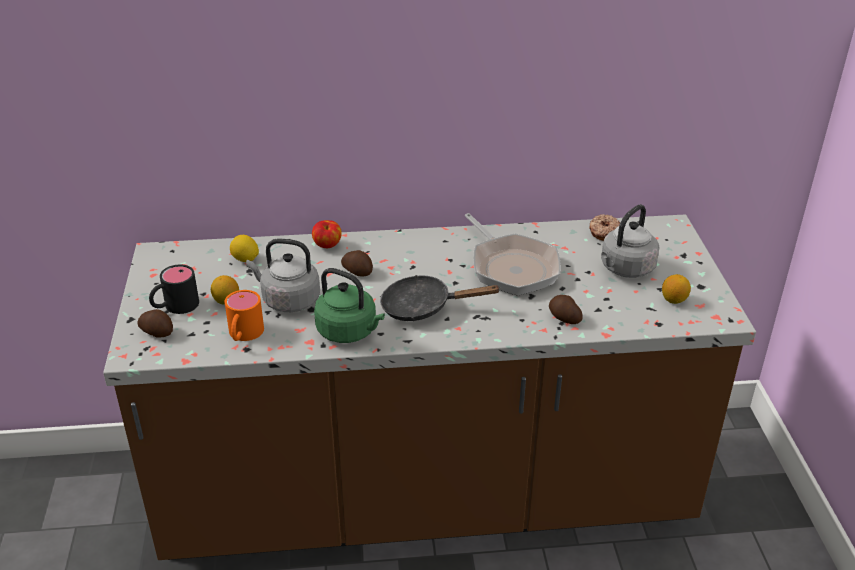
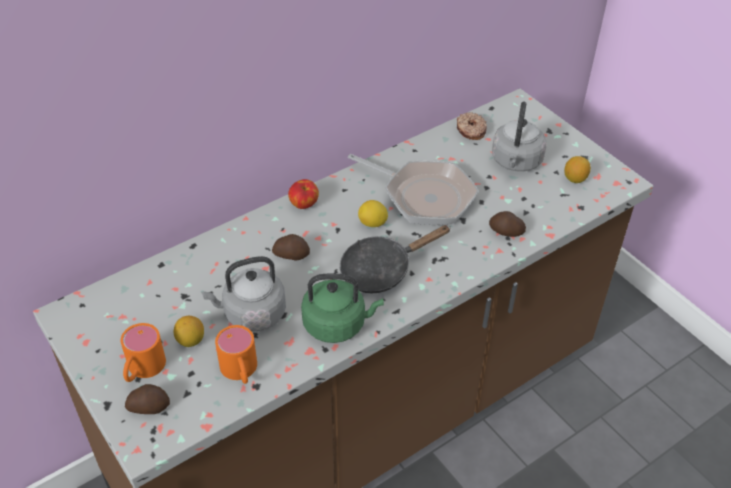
camera: 30 degrees left, 10 degrees up
black mug [149,265,199,314] -> orange mug [121,323,166,382]
lemon [230,235,259,262] -> lemon moved to [358,200,388,227]
apple [312,220,342,248] -> apple moved to [288,179,319,209]

